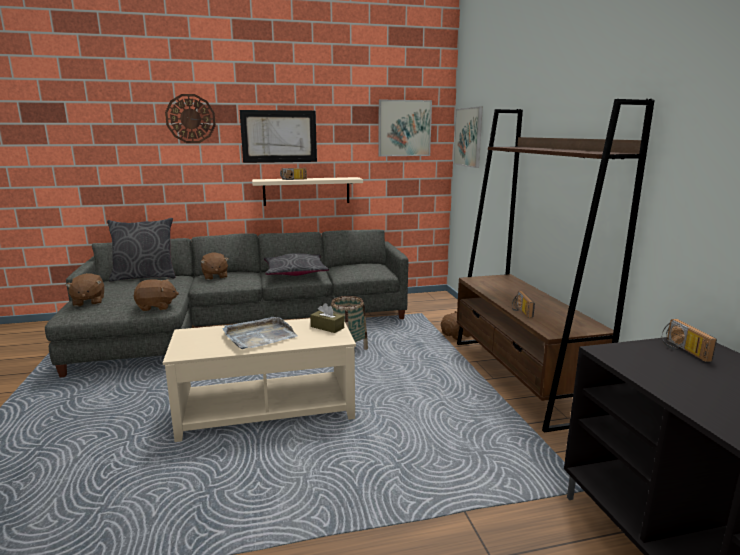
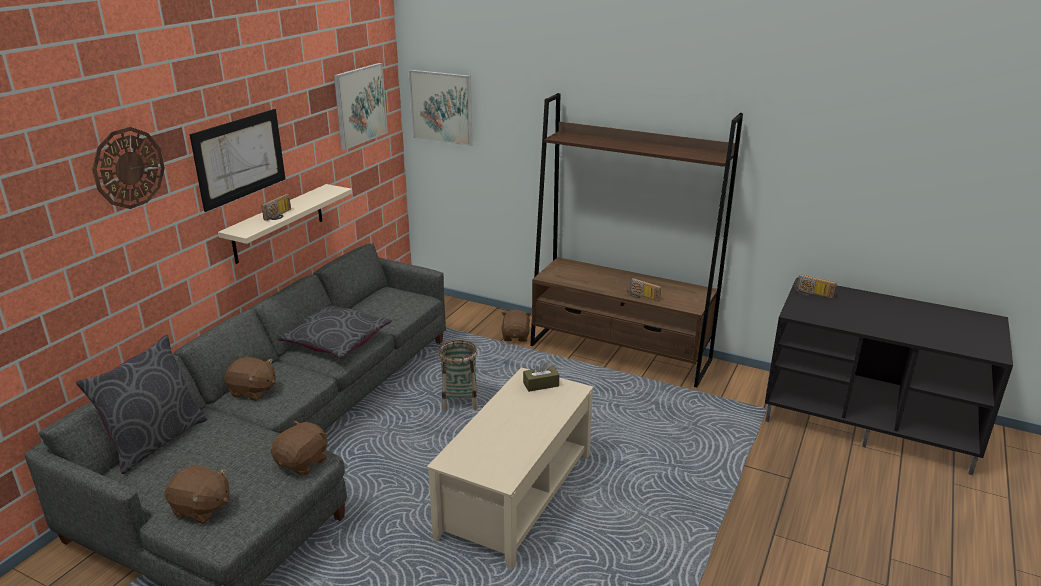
camera: 50 degrees left, 10 degrees up
grey tray [223,317,298,349] -> none

